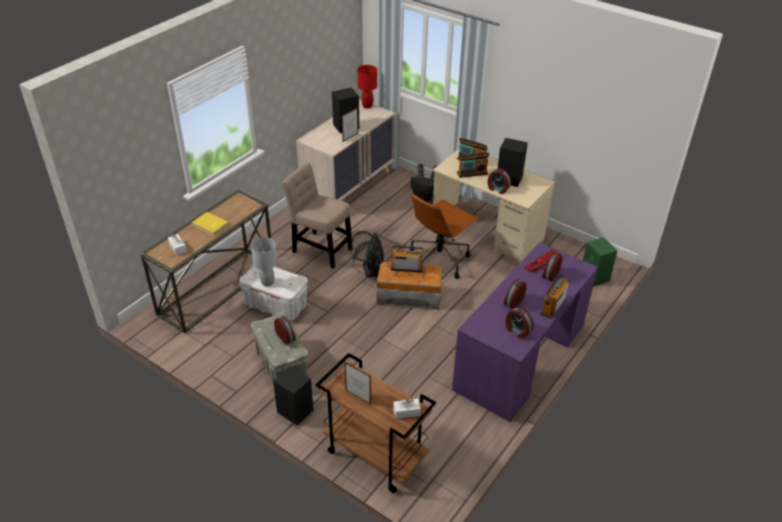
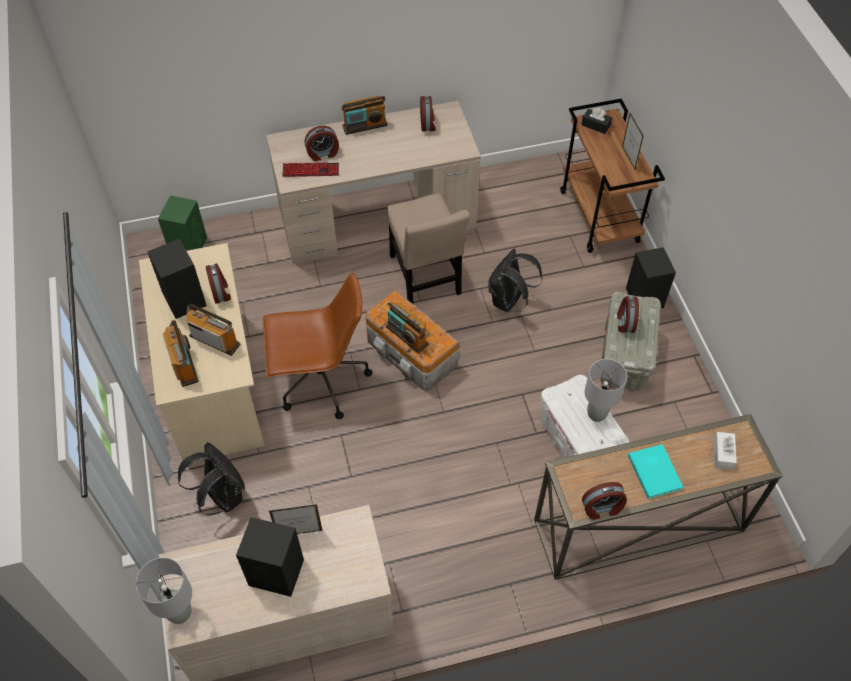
camera: 140 degrees left, 15 degrees up
yellow book [192,212,229,236] -> turquoise book [628,444,683,499]
beige chair [282,162,353,268] -> beige chair moved to [387,193,470,305]
black backpack [350,231,384,278] -> black backpack moved to [488,248,543,312]
red table lamp [357,65,377,108] -> grey table lamp [136,558,192,624]
white tissue box [393,398,421,419] -> black tissue box [581,108,612,134]
purple desk [452,242,598,422] -> beige desk [266,101,481,264]
alarm clock [504,279,526,309] -> alarm clock moved to [582,482,627,520]

